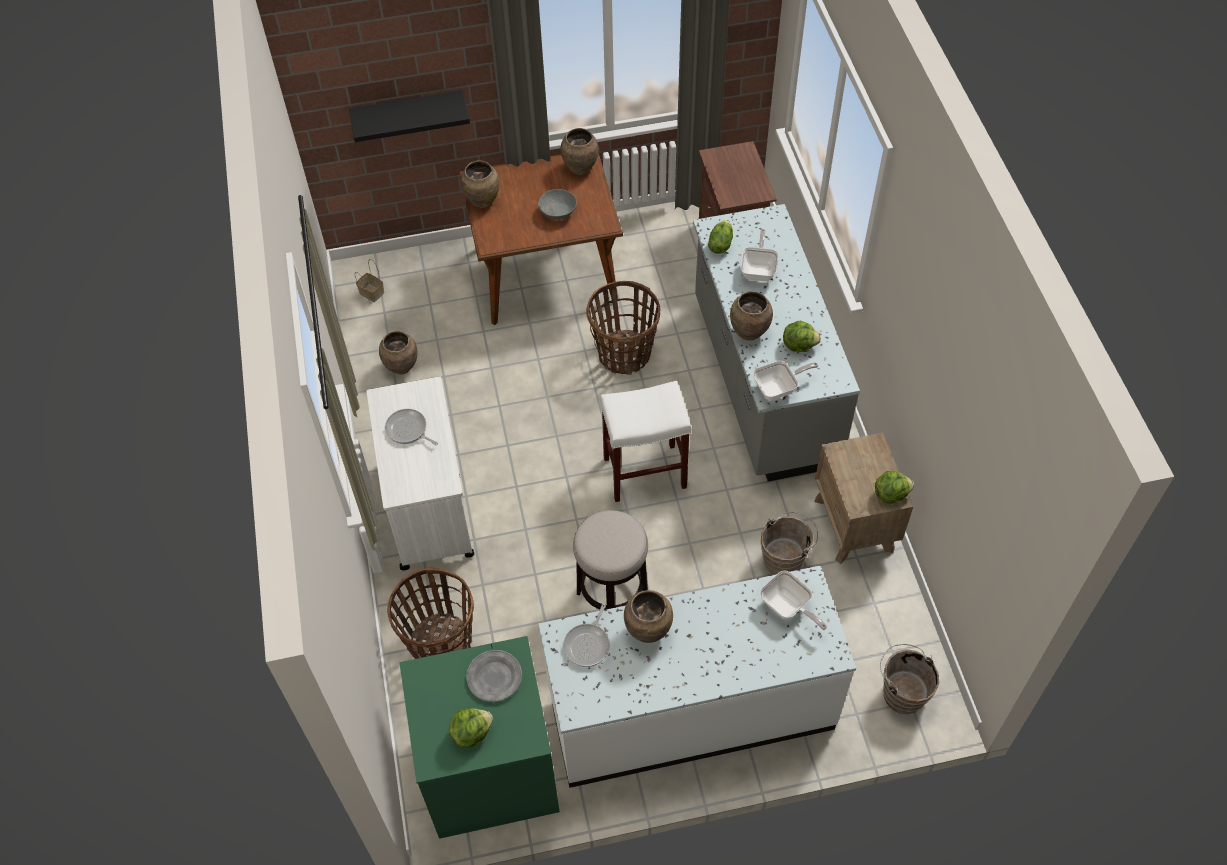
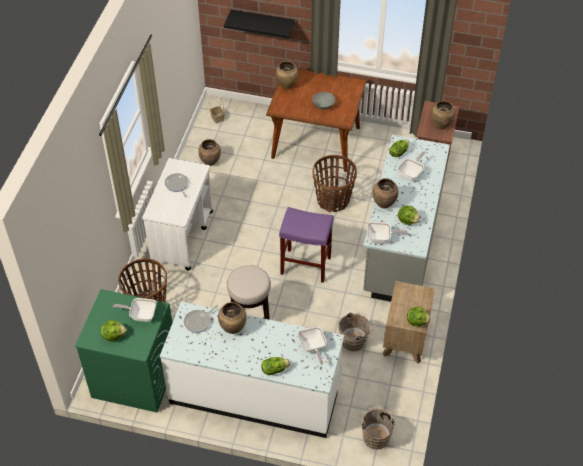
camera: 25 degrees right, 5 degrees down
grey plate [466,650,522,702] -> frying pan [113,298,157,322]
brown vase [561,128,599,175] -> brown vase moved to [431,101,455,129]
white stool [600,381,691,502] -> purple stool [279,207,334,283]
none -> lettuce [261,357,290,375]

